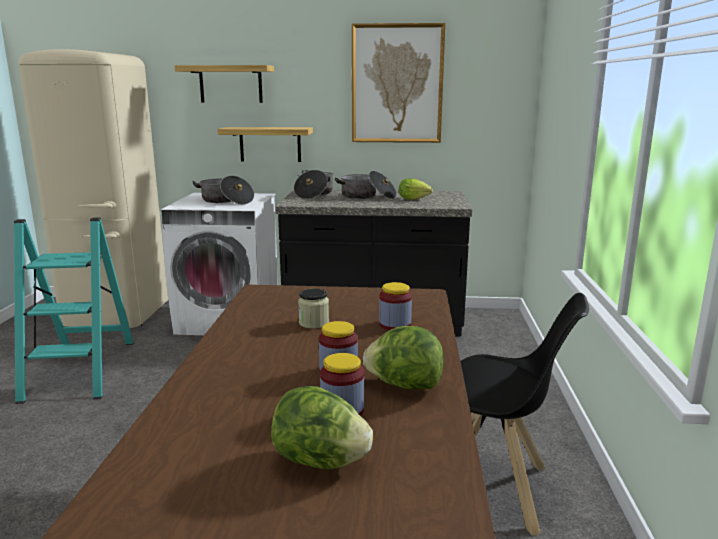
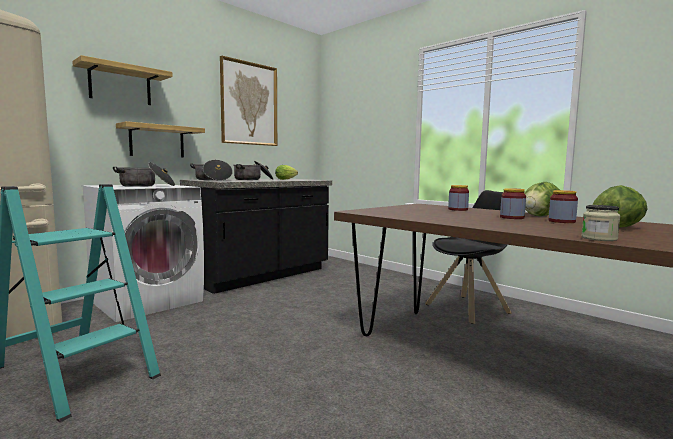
camera: 50 degrees left, 10 degrees down
jar [298,288,329,329] -> jar moved to [581,205,621,241]

